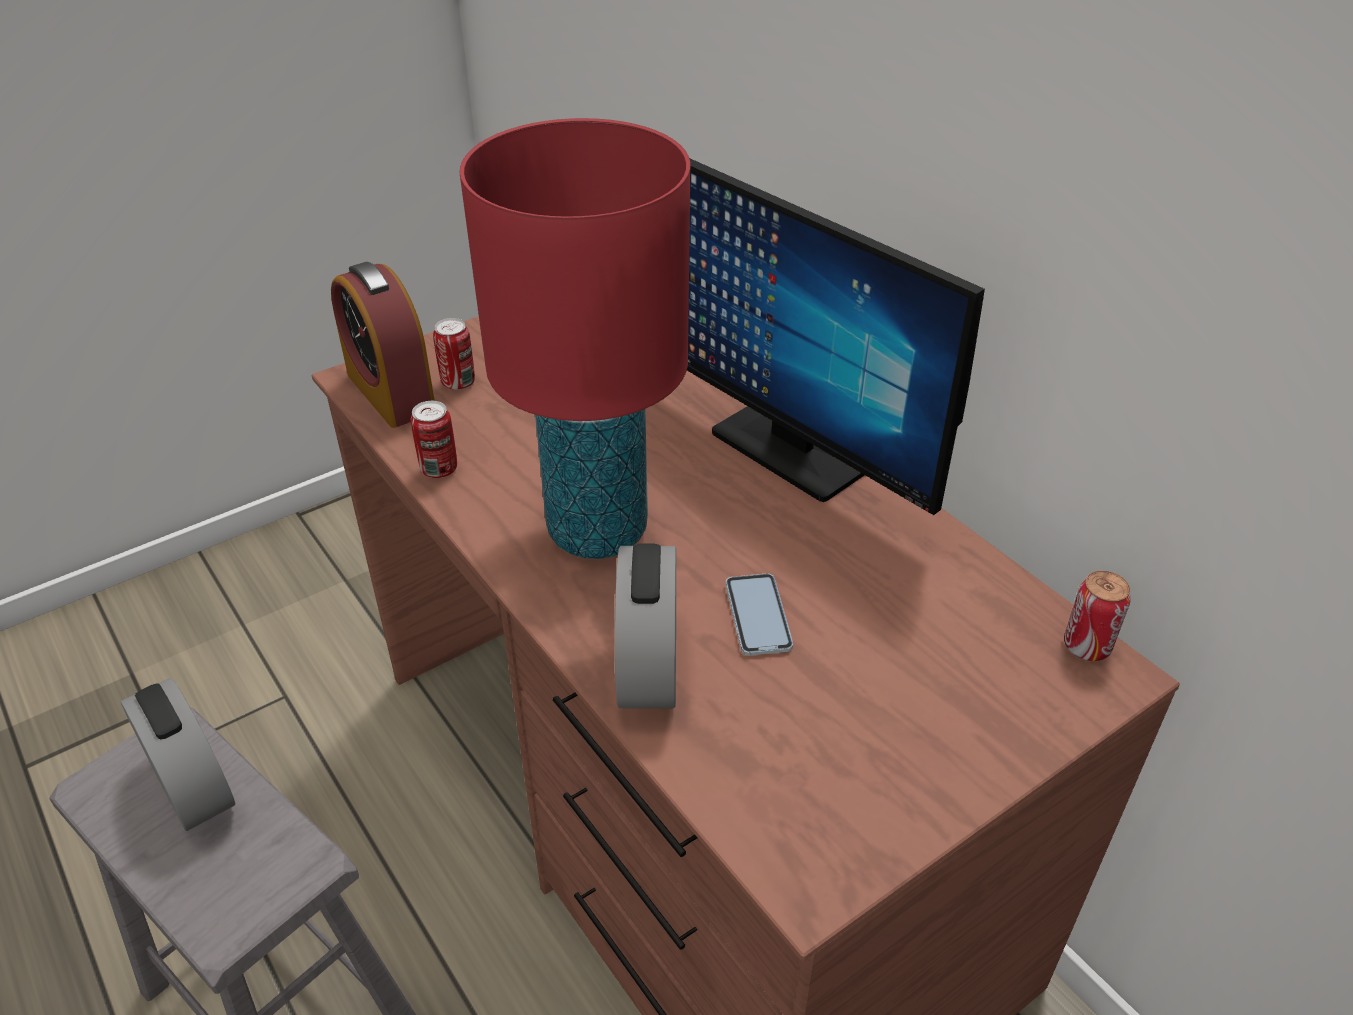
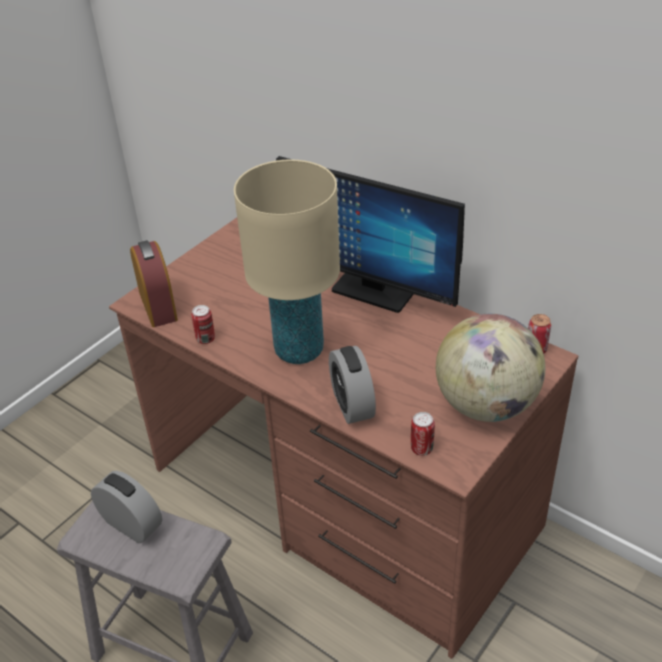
camera: 15 degrees left, 0 degrees up
alarm clock [331,262,435,428] -> alarm clock turned 150 degrees counterclockwise [130,240,178,327]
can [433,318,475,390] -> can moved to [411,412,435,456]
red table lamp [460,118,690,559] -> beige table lamp [234,160,340,364]
phone [726,573,793,656] -> none
none -> globe [436,314,545,422]

